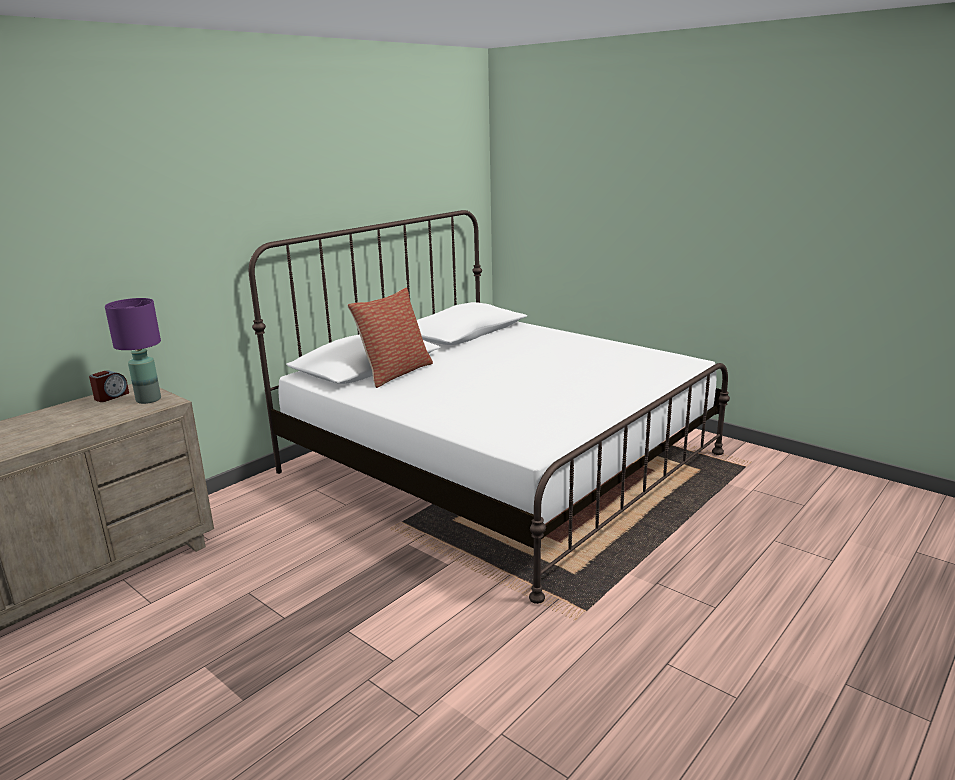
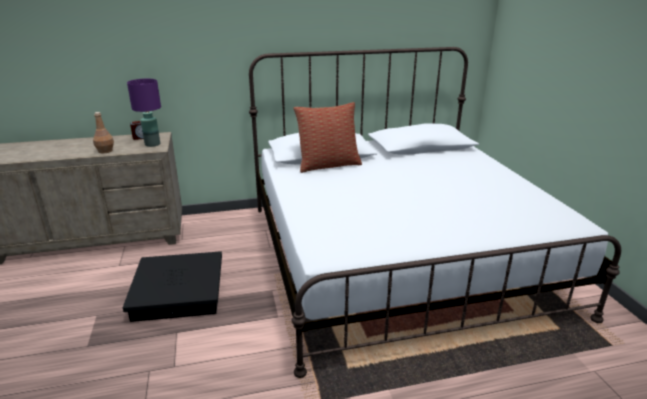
camera: 35 degrees right, 5 degrees up
none -> brown bottle [93,112,114,153]
none -> black storage box [123,251,222,322]

